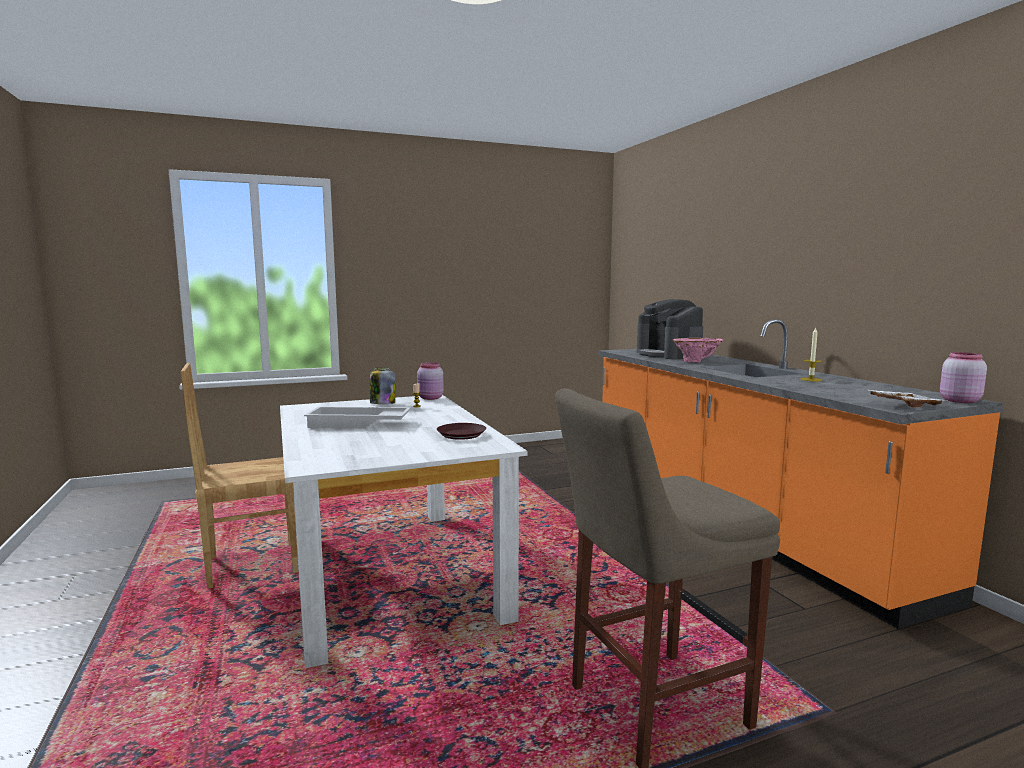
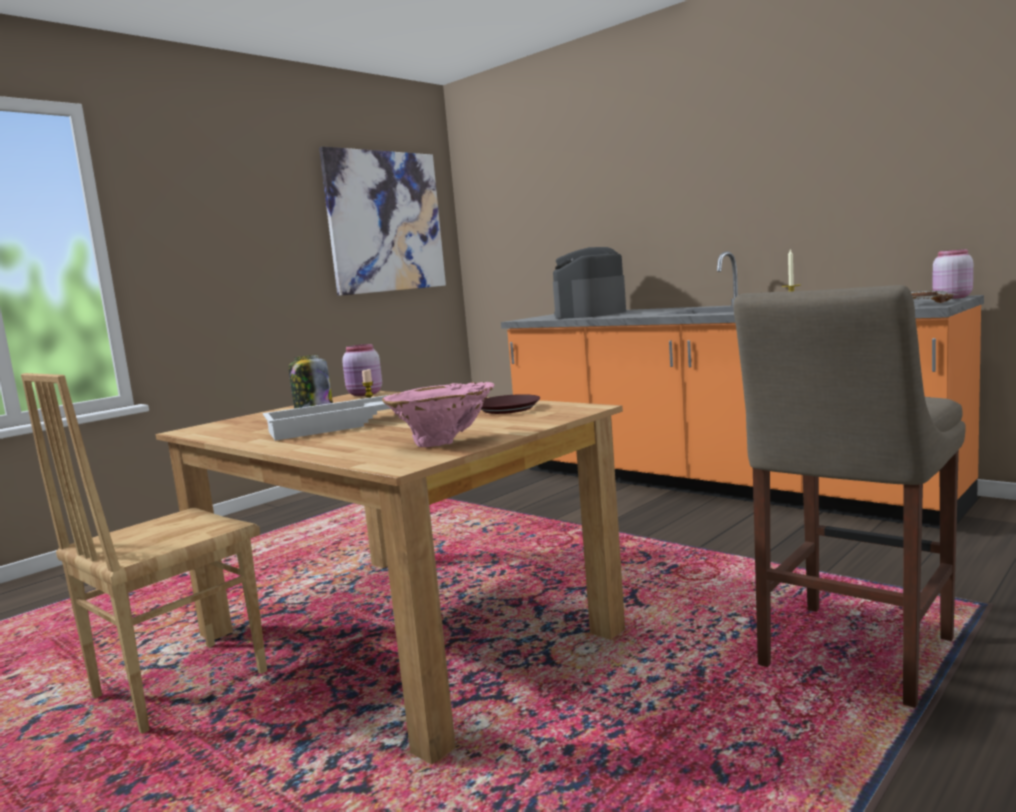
camera: 25 degrees left, 0 degrees up
white dining table [280,395,527,668] -> brown dining table [156,391,625,765]
coffee machine [637,299,703,359] -> coffee machine turned 75 degrees clockwise [553,247,626,319]
pink vase [673,338,723,363] -> pink vase moved to [382,382,494,447]
none -> picture [319,147,446,296]

